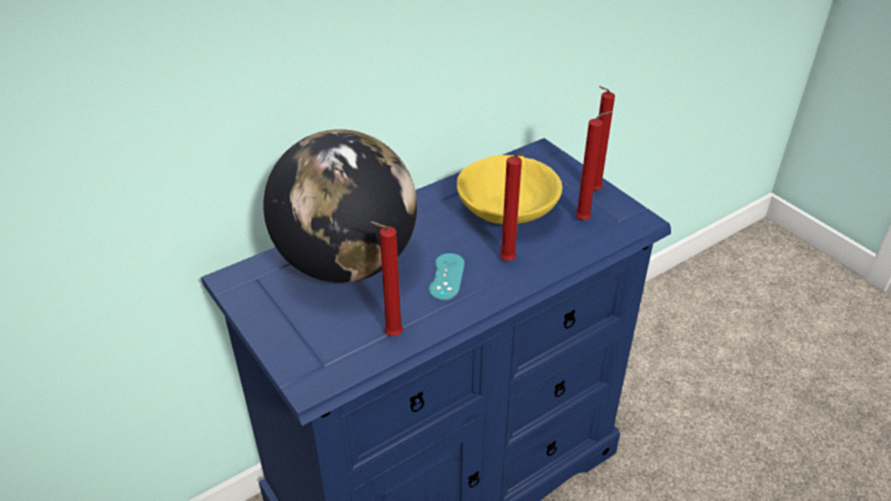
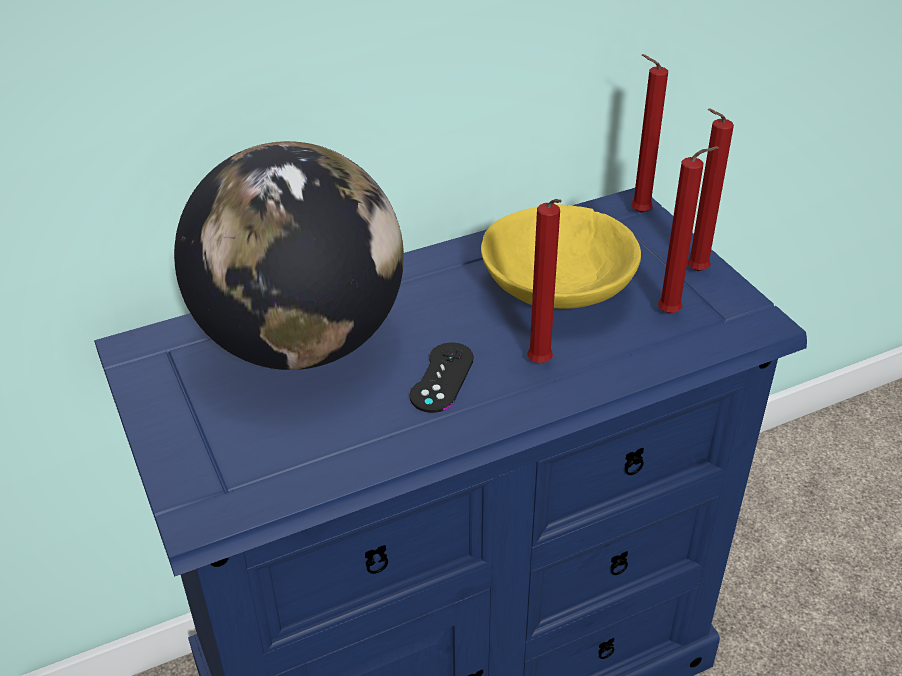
camera: 10 degrees right, 0 degrees up
red candle [370,221,403,336] -> red candle moved to [631,54,668,213]
turquoise game controller [429,253,465,301] -> black game controller [410,342,474,413]

